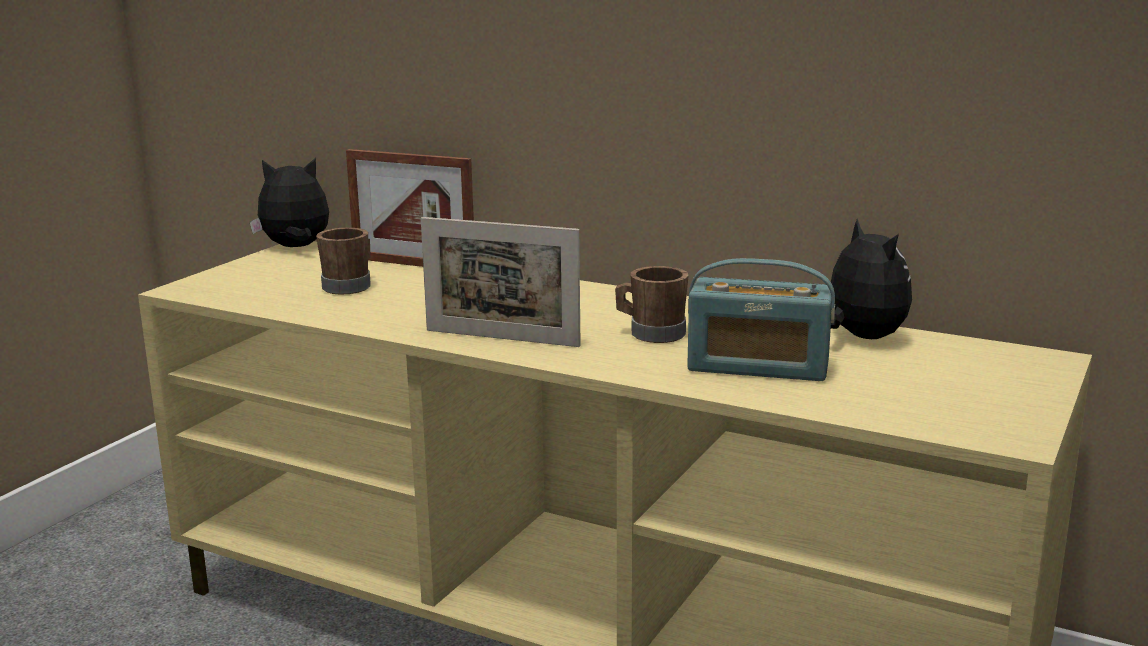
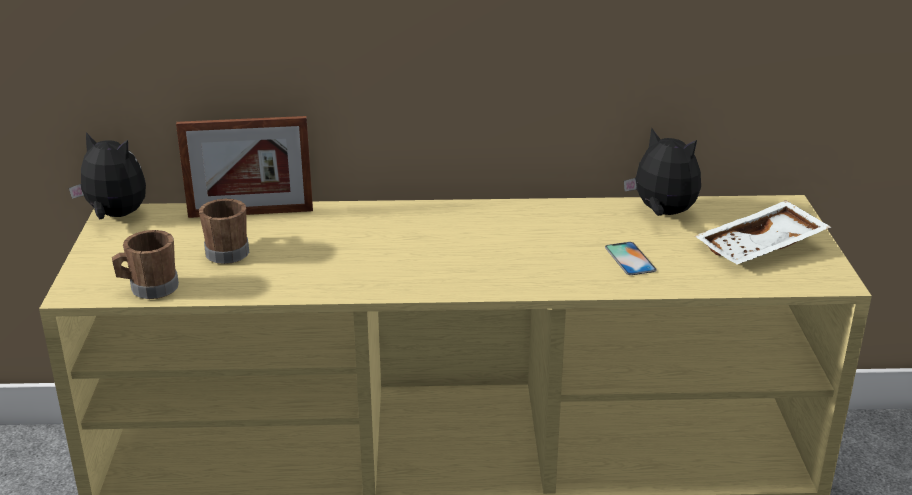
camera: 30 degrees left, 10 degrees up
plush toy [250,158,329,247] -> plush toy turned 60 degrees clockwise [69,132,146,219]
picture frame [421,217,581,347] -> none
brown mug [615,266,688,343] -> brown mug moved to [112,230,179,299]
radio [687,258,835,381] -> phone [605,242,657,275]
none -> white tray [695,200,831,265]

